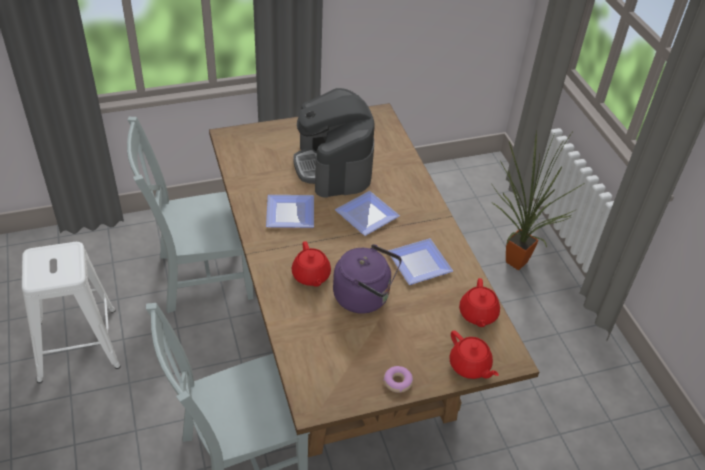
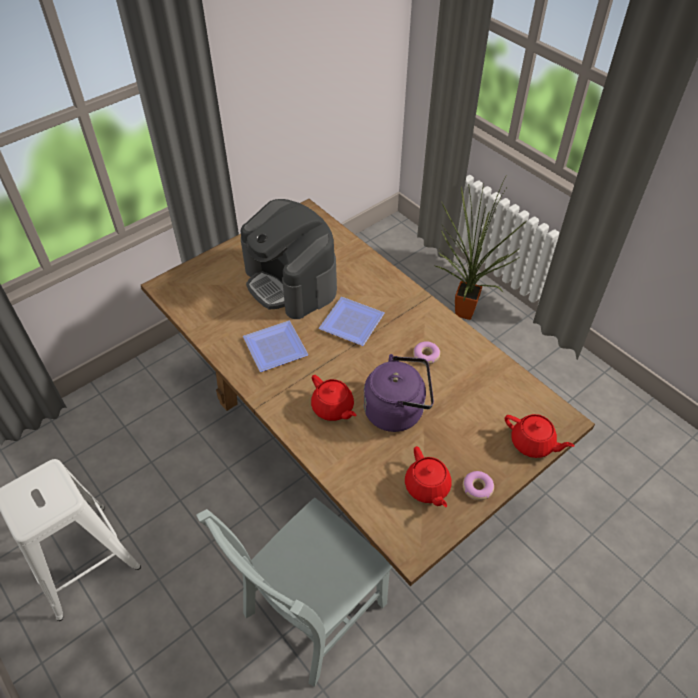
camera: 20 degrees left, 5 degrees up
grey chair [127,117,254,313] -> none
plate [388,238,453,285] -> donut [413,341,440,364]
red teapot [459,278,500,327] -> red teapot moved to [405,446,452,507]

